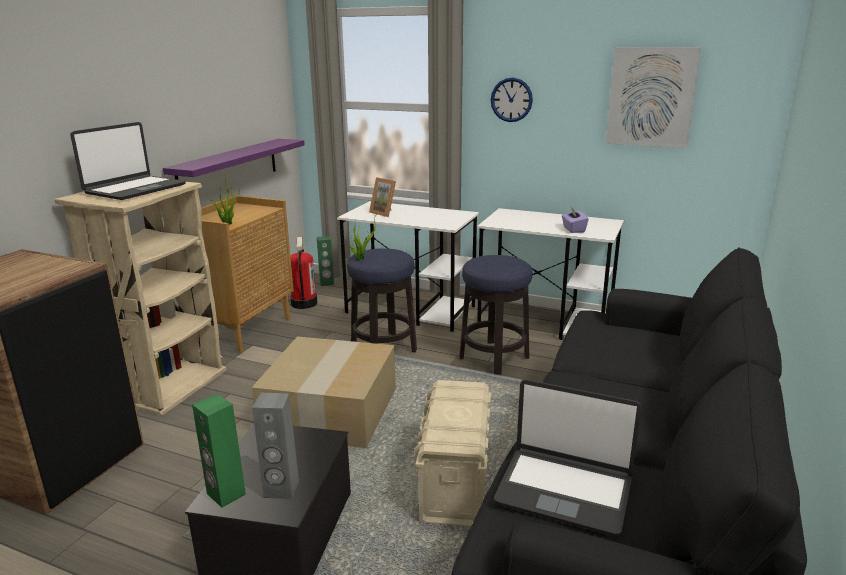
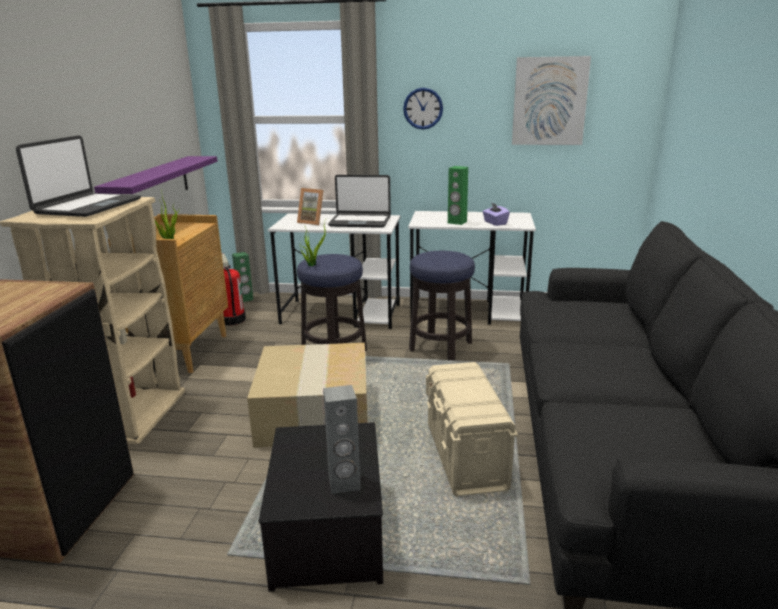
camera: 15 degrees left, 0 degrees up
green speaker [192,394,246,508] -> green speaker moved to [448,166,468,225]
laptop [494,379,642,536] -> laptop moved to [328,175,391,228]

